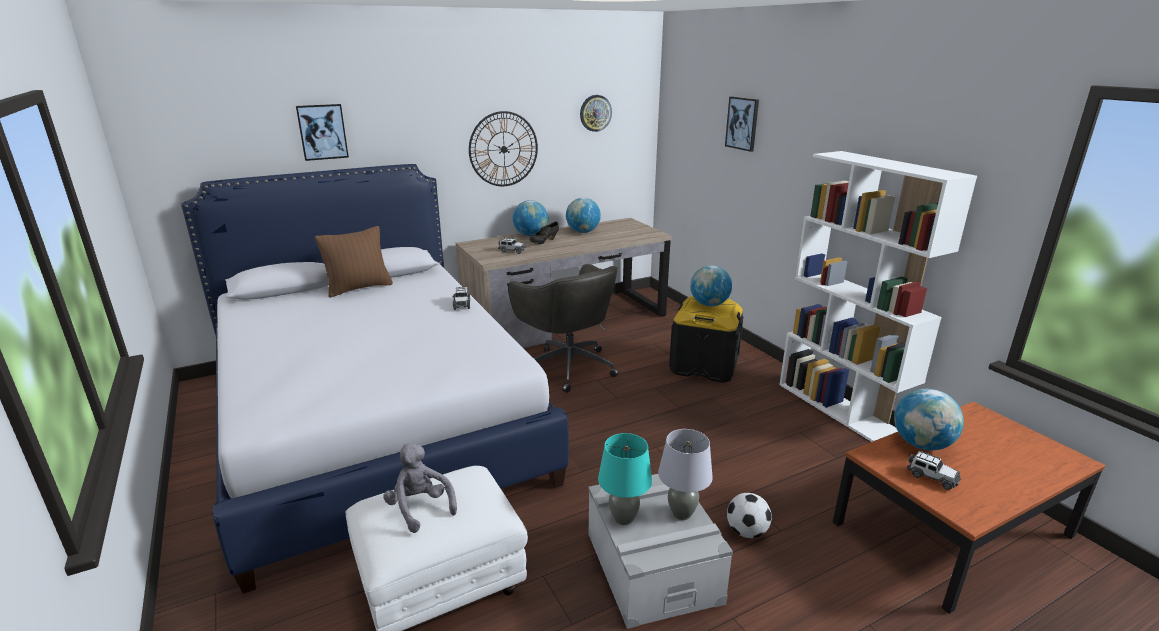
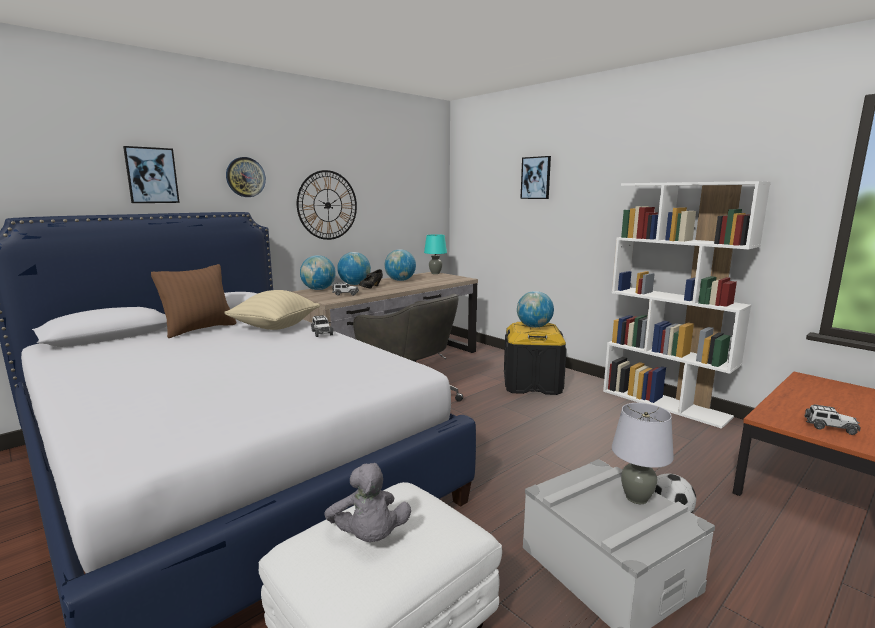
camera: 15 degrees left, 10 degrees down
grey plush toy [383,443,457,533] -> grey plush toy turned 150 degrees counterclockwise [324,463,411,542]
wall clock [580,95,612,132] -> wall clock moved to [226,157,266,197]
turquoise table lamp [598,433,652,525] -> turquoise table lamp moved to [424,234,447,274]
globe [894,389,964,451] -> globe moved to [300,255,336,290]
none -> beige pillow [224,290,320,330]

